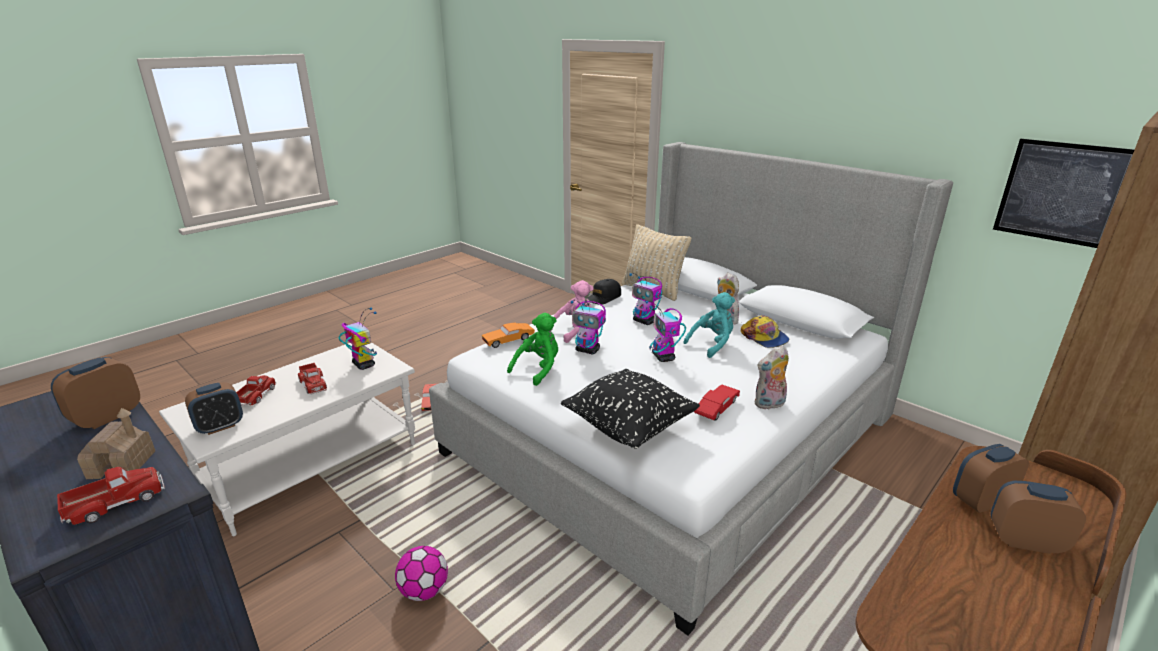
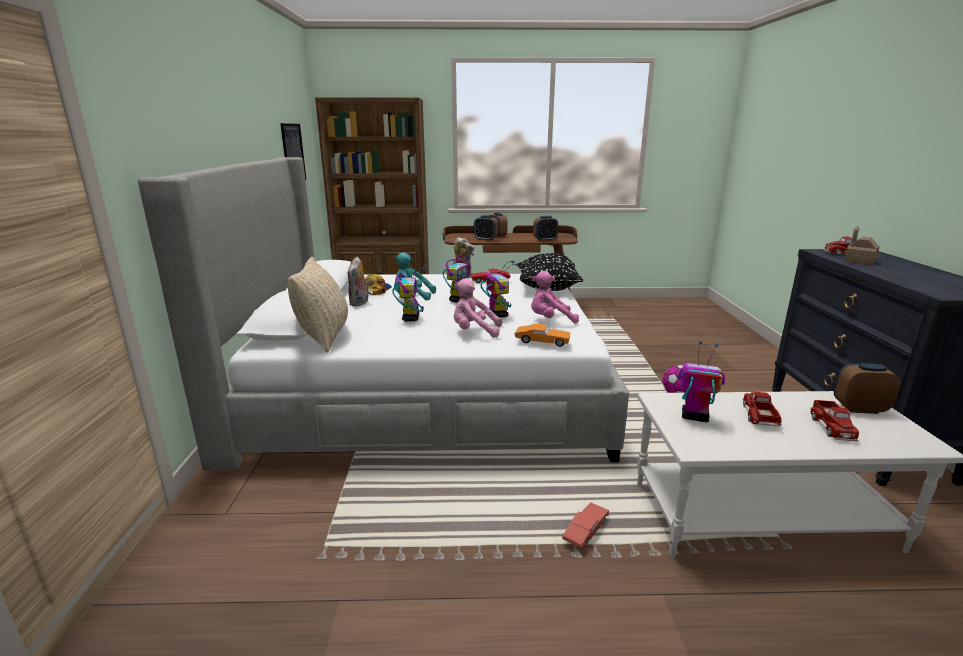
camera: 135 degrees left, 5 degrees down
alarm clock [51,357,140,429] -> alarm clock moved to [533,216,558,241]
toy truck [236,375,276,406] -> toy truck turned 45 degrees counterclockwise [810,400,859,442]
toy robot [339,307,377,370] -> toy robot turned 105 degrees clockwise [678,341,725,422]
green plush toy [507,313,558,386] -> pink plush toy [531,271,579,323]
black cap [588,279,621,304] -> none

